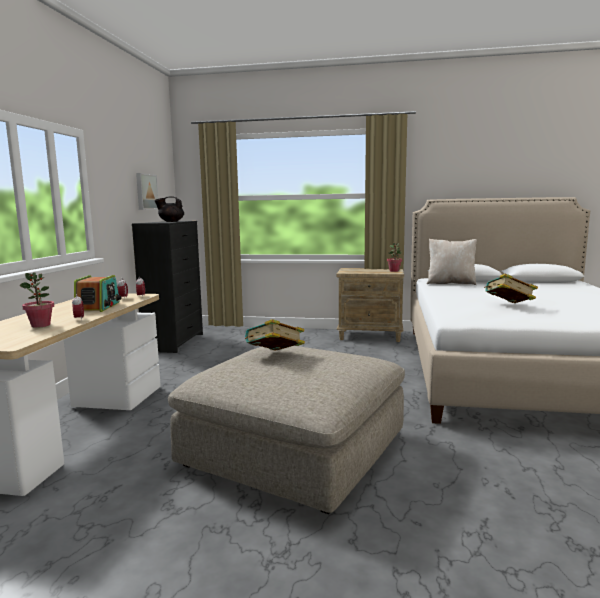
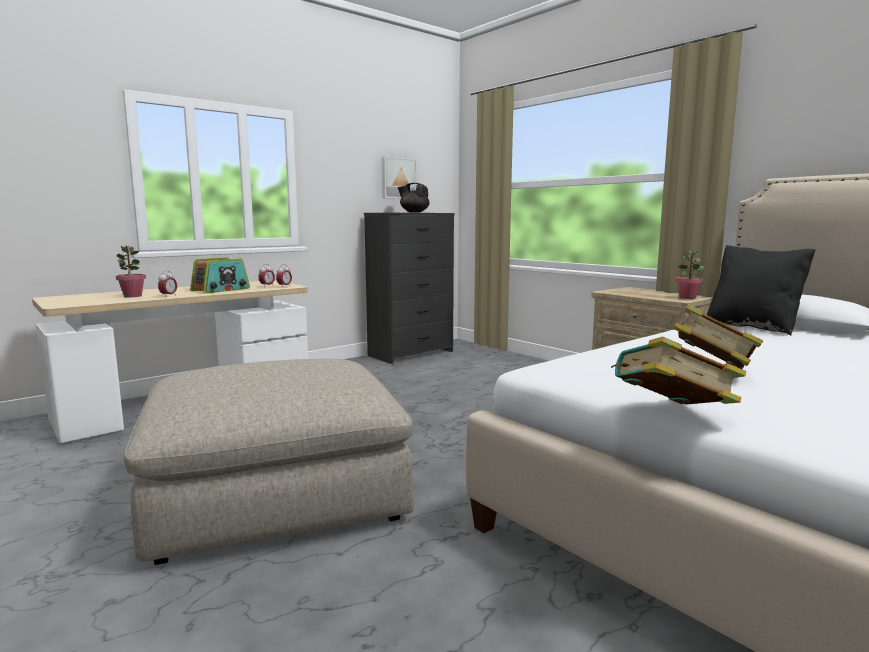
camera: 40 degrees right, 0 degrees up
book [245,319,305,351] -> book moved to [611,336,746,404]
beige pillow [427,239,477,285] -> black pillow [707,245,815,335]

